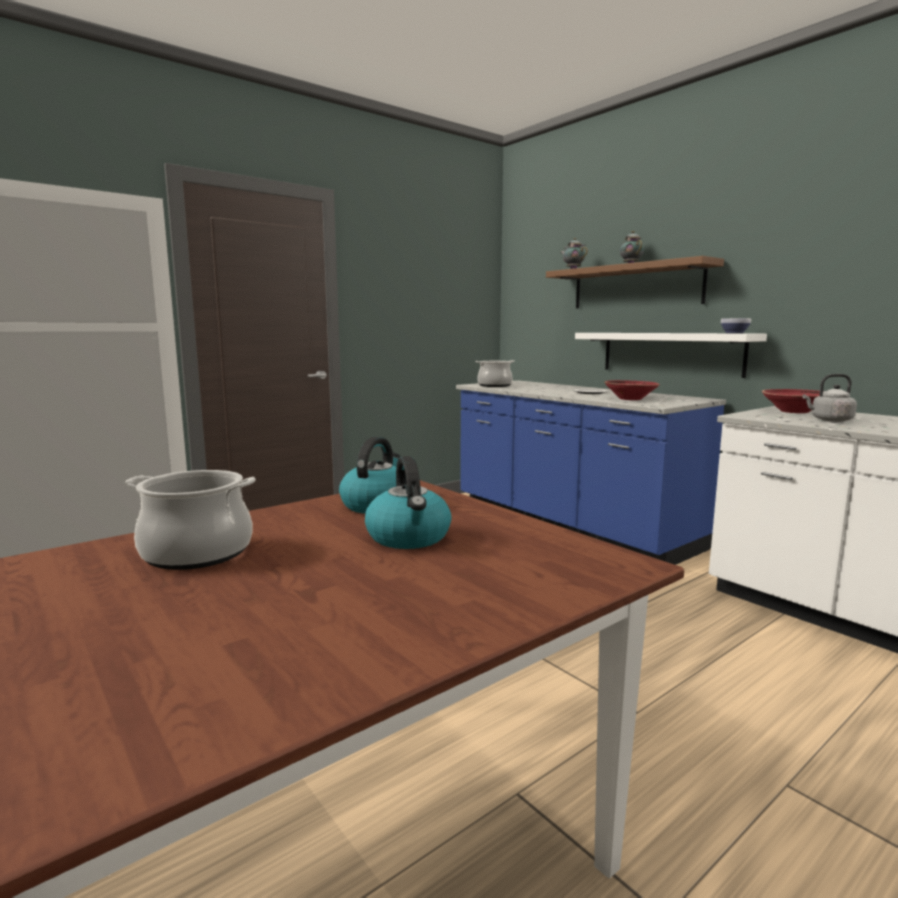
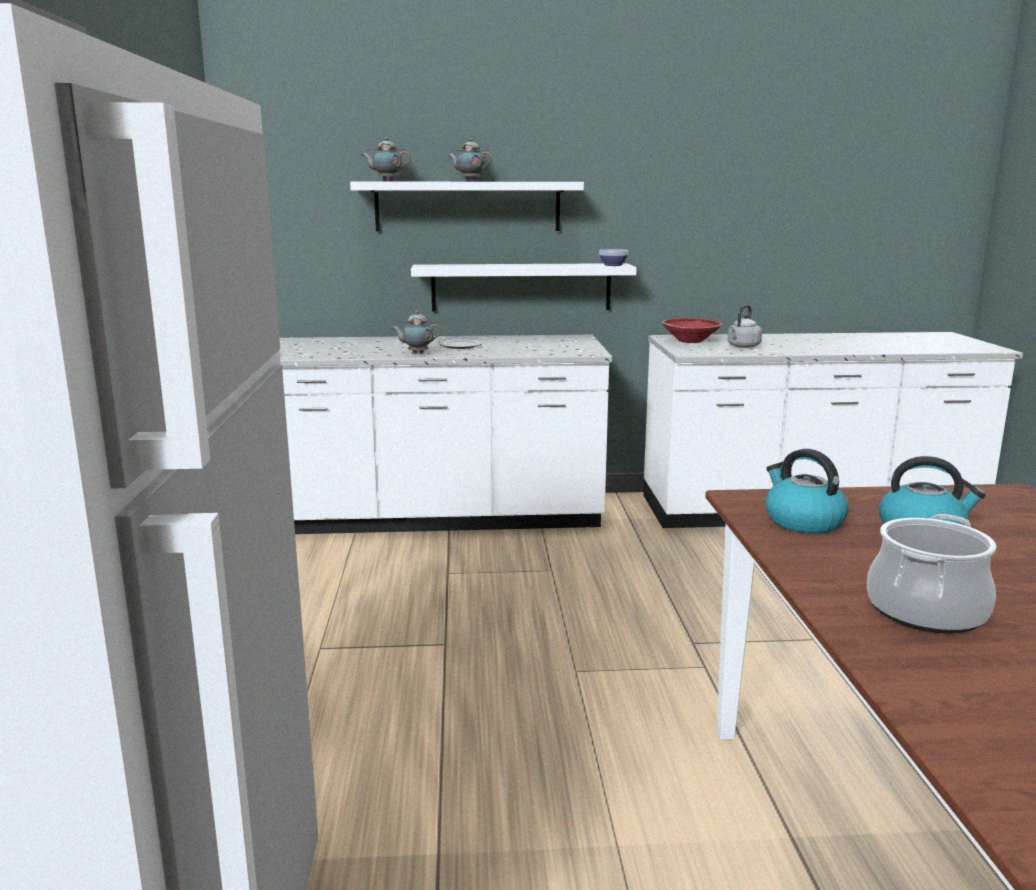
camera: 55 degrees left, 5 degrees up
blue counter [456,380,726,565] -> white counter [279,335,612,534]
cooking pot [475,360,515,387] -> none
brown shelf [546,256,724,308] -> white shelf [350,182,584,232]
red bowl [604,380,660,400] -> none
none -> teapot [391,311,442,354]

